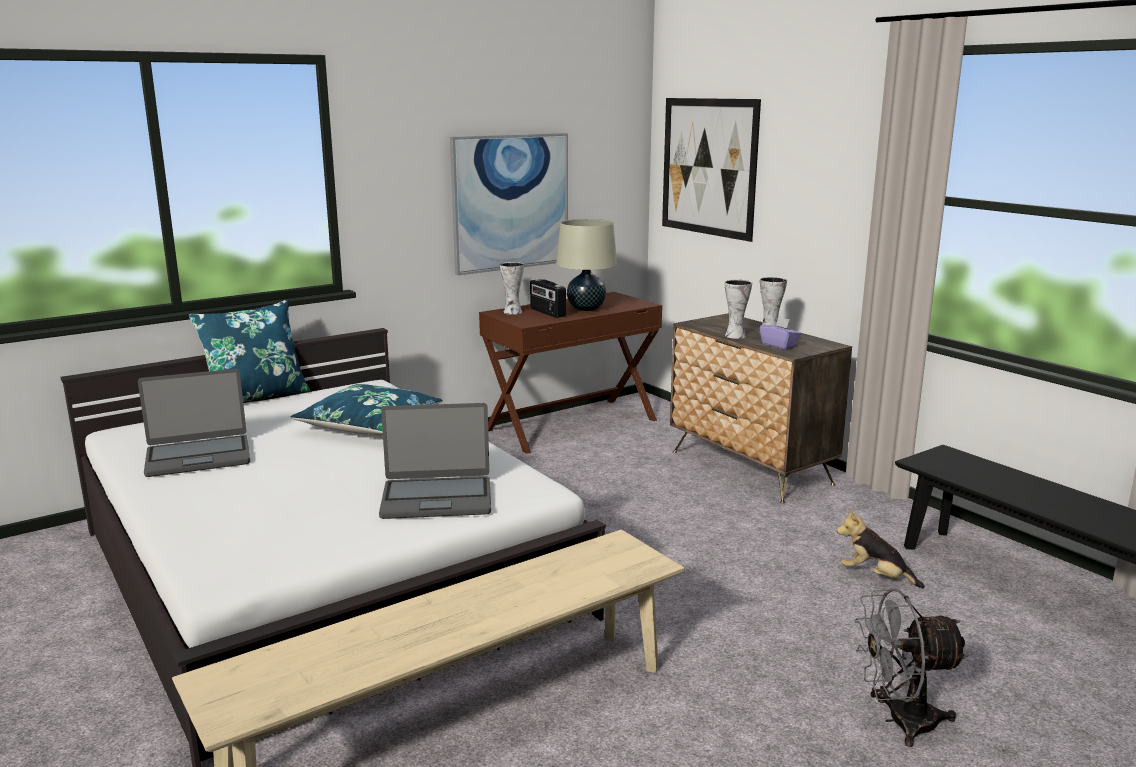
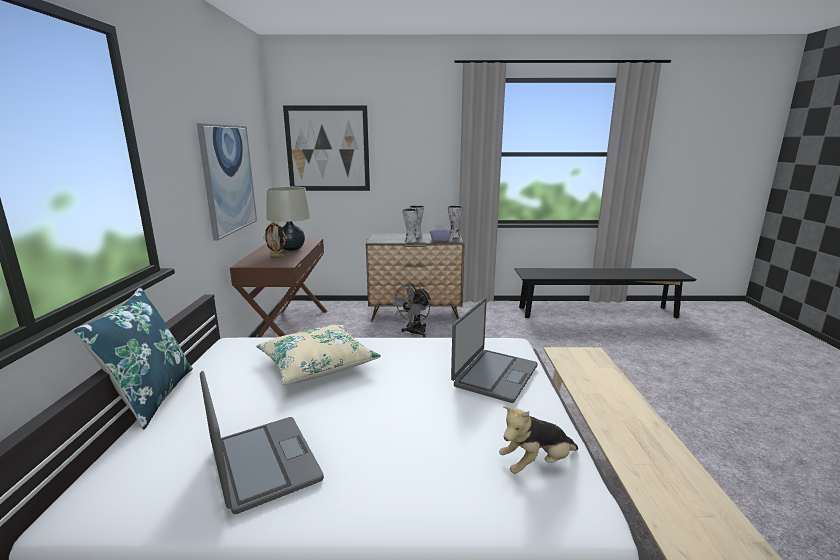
camera: 55 degrees left, 0 degrees up
laptop [138,369,250,477] -> laptop turned 45 degrees counterclockwise [200,371,324,514]
blue pillow [290,384,442,436] -> beige pillow [256,325,381,385]
vase [500,262,524,315] -> vase moved to [448,205,463,238]
radio [530,279,566,318] -> picture frame [263,222,287,257]
plush toy [837,509,925,588] -> plush toy moved to [499,406,578,474]
grey fan [855,588,969,747] -> grey fan moved to [392,284,431,337]

